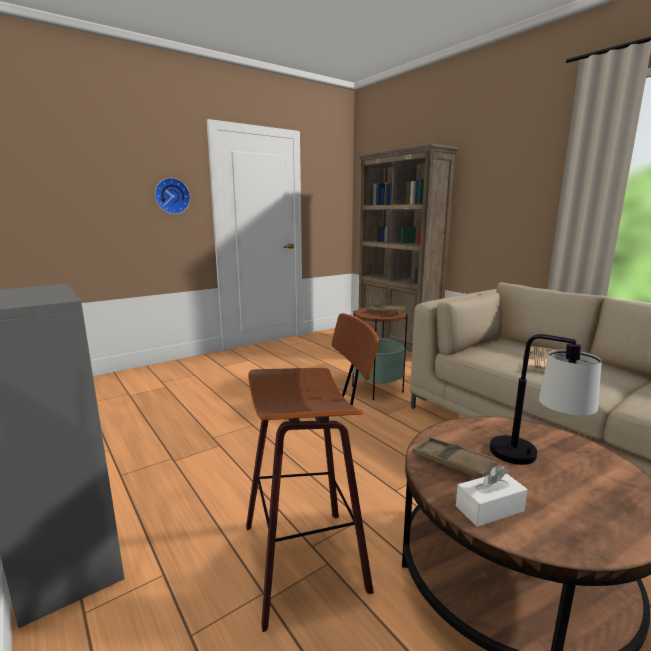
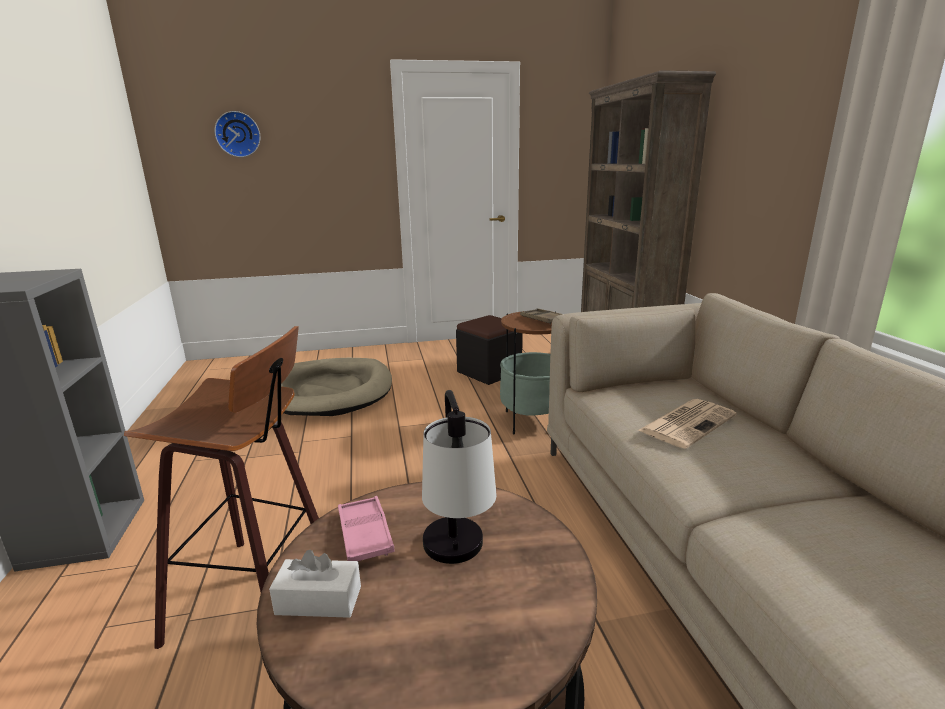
camera: 25 degrees right, 5 degrees up
wall clock [155,178,190,214] -> wall clock moved to [214,111,260,157]
brown tray [413,437,498,479] -> pink tray [338,496,395,561]
none -> beige dog bed [281,358,392,416]
none -> black ottoman [456,315,523,385]

